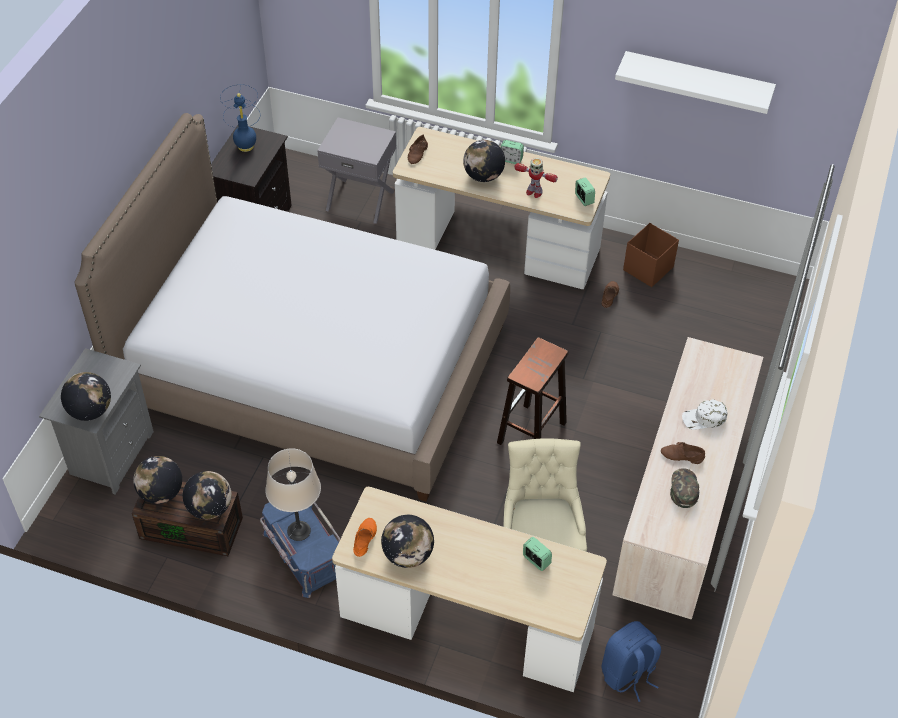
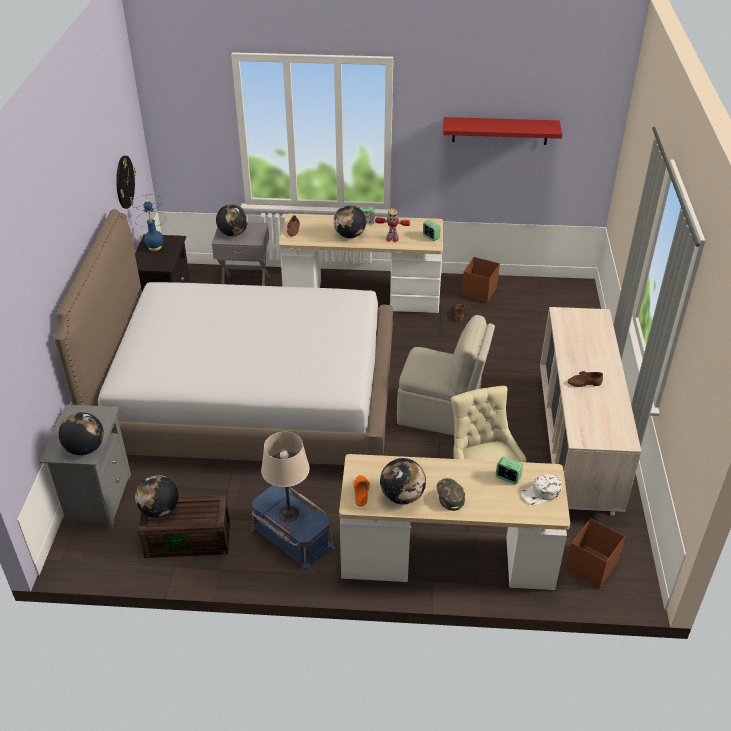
camera: 15 degrees left, 10 degrees down
globe [183,471,232,520] -> globe moved to [216,204,248,236]
brown stool [497,337,568,445] -> beige chair [397,315,495,436]
blue backpack [601,621,661,702] -> brown storage box [566,518,625,588]
white shelf [615,51,776,114] -> red shelf [443,117,562,145]
green cap [670,468,699,508] -> green cap moved to [437,478,465,511]
white cap [682,399,727,430] -> white cap moved to [521,474,562,505]
none -> wall clock [116,156,136,209]

